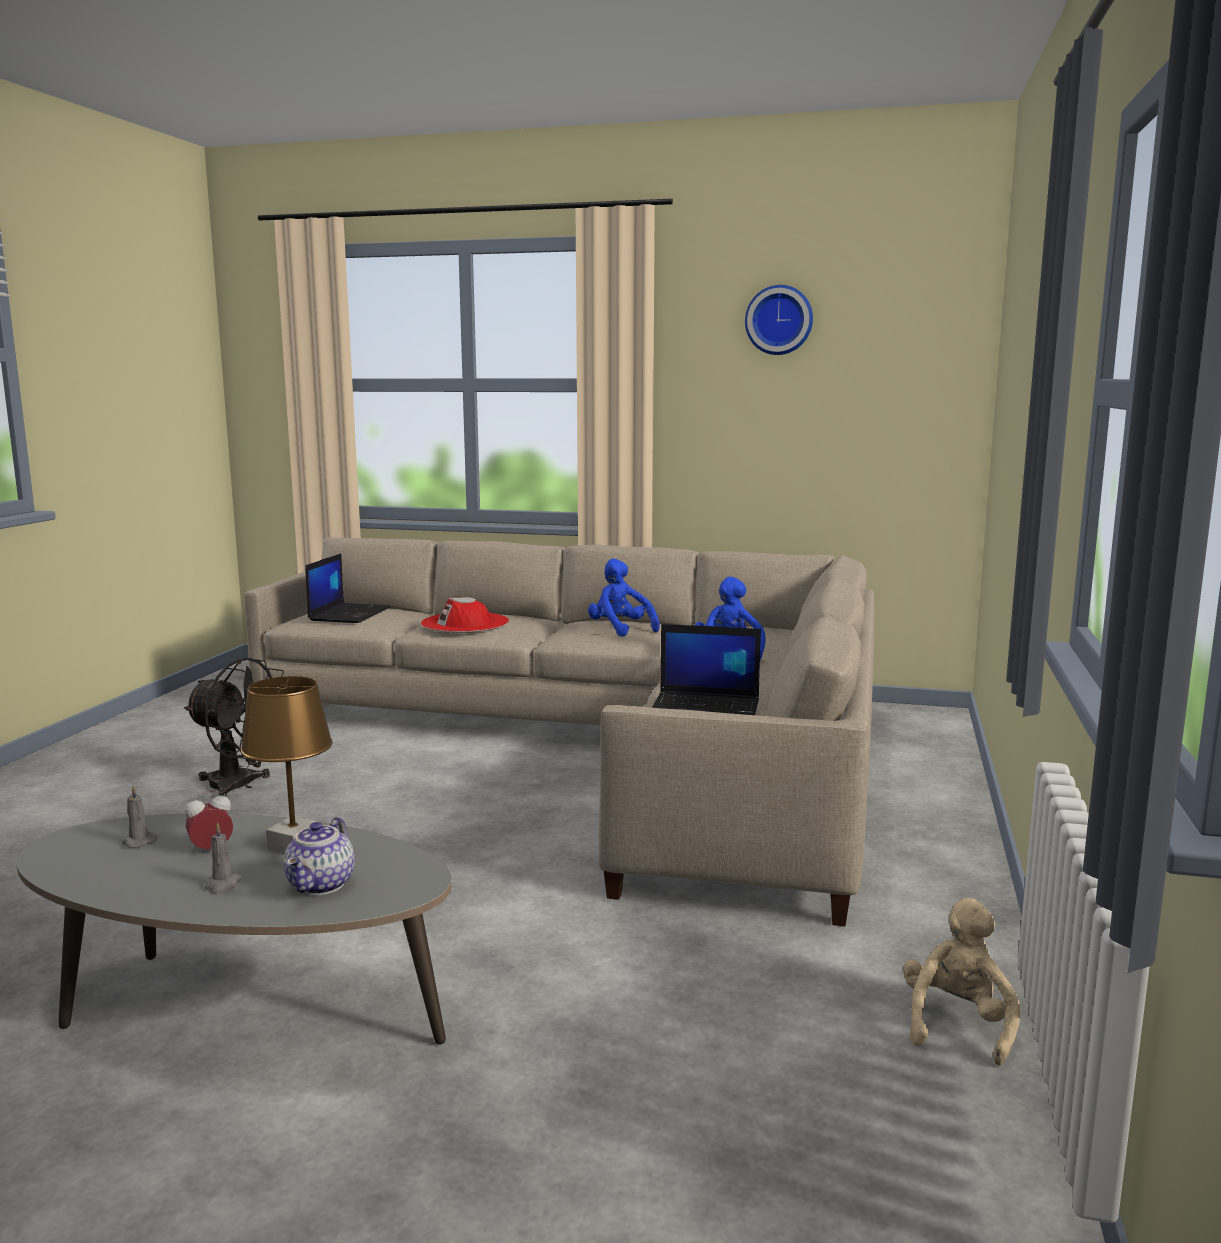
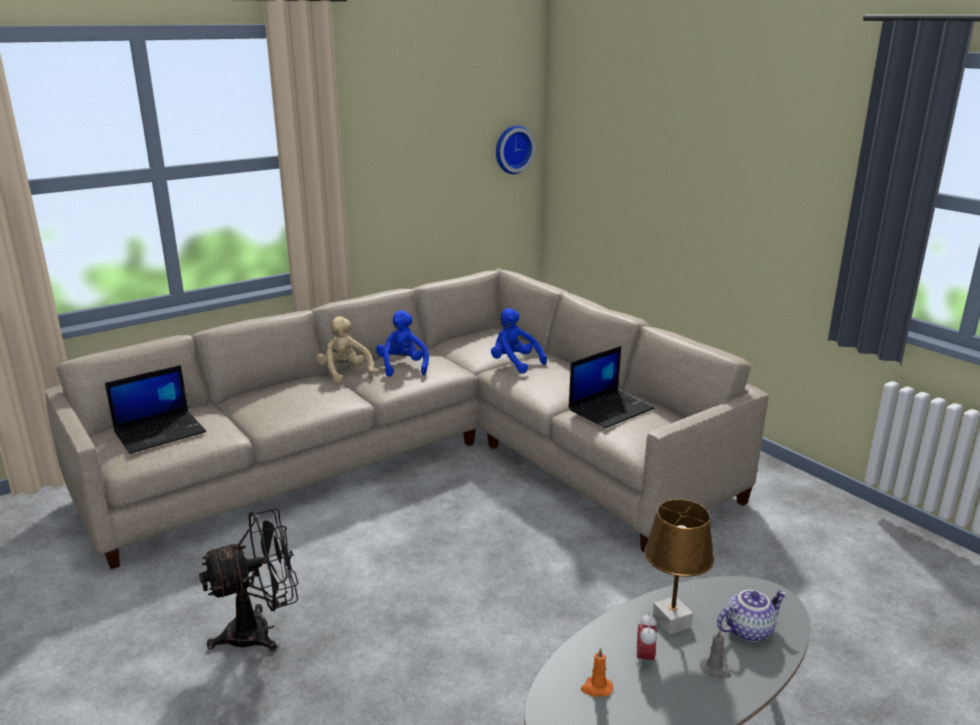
camera: 50 degrees left, 10 degrees up
grey candle [122,785,158,848] -> orange candle [581,647,613,697]
teapot [284,817,354,895] -> teapot turned 75 degrees counterclockwise [717,590,787,642]
laptop [305,553,391,623] -> laptop turned 90 degrees clockwise [105,365,206,454]
red hat [421,597,509,633] -> none
blue plush toy [588,559,660,637] -> blue plush toy turned 75 degrees clockwise [376,310,429,377]
wall clock [745,285,813,355] -> wall clock moved to [496,125,535,174]
beige plush toy [903,898,1020,1066] -> beige plush toy moved to [316,316,374,385]

